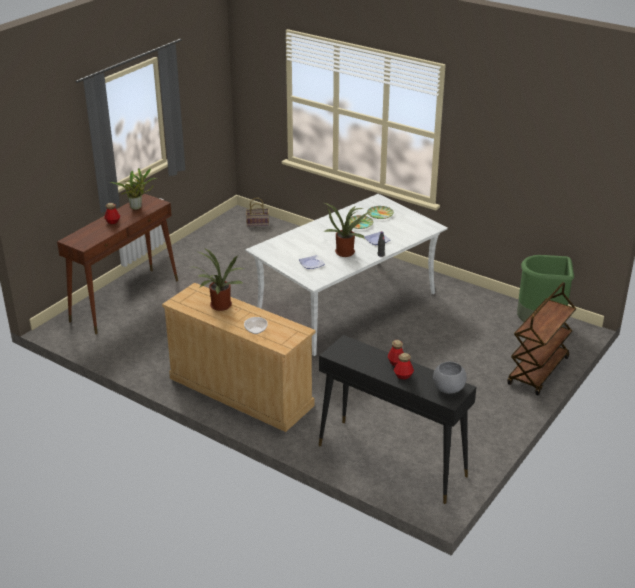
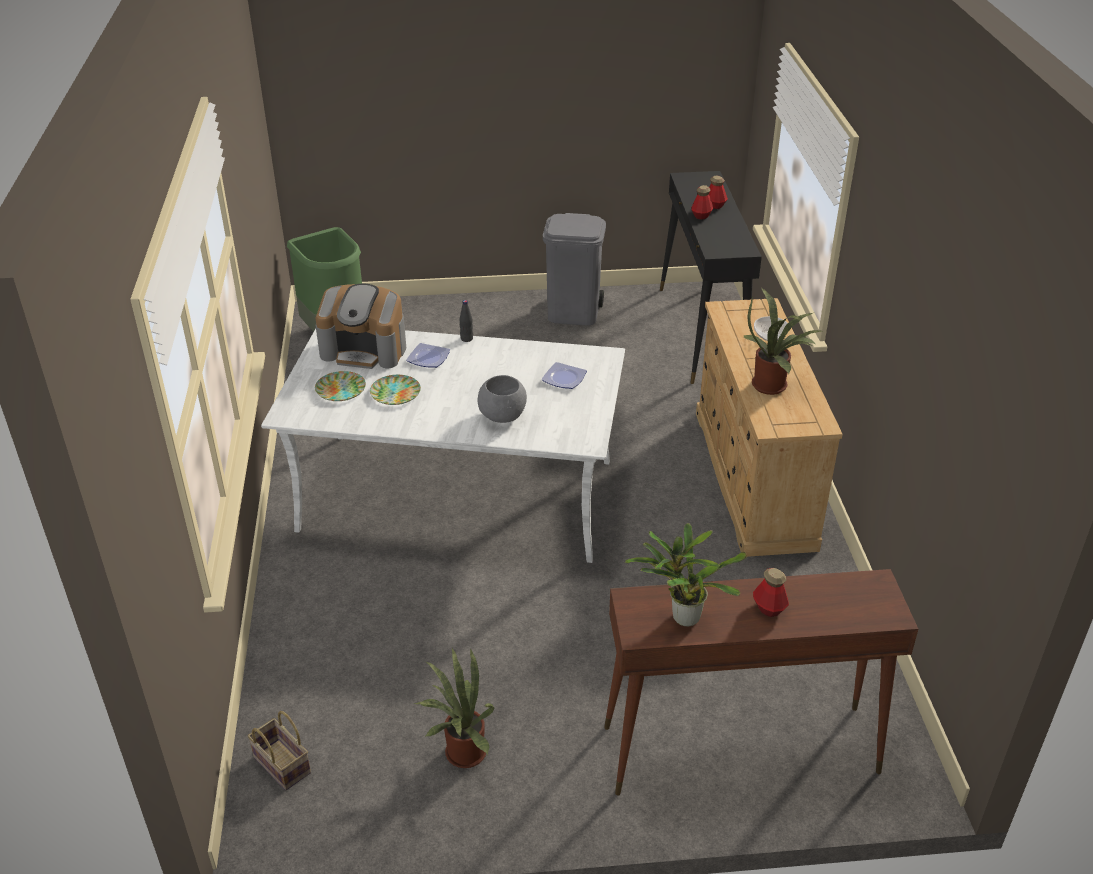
camera: 130 degrees left, 5 degrees up
potted plant [324,203,370,257] -> potted plant moved to [412,648,494,768]
grey bowl [433,362,467,394] -> grey bowl moved to [478,375,527,423]
brown cart [507,282,576,395] -> none
none -> coffee machine [315,284,406,369]
none -> grey trash can [543,213,606,326]

